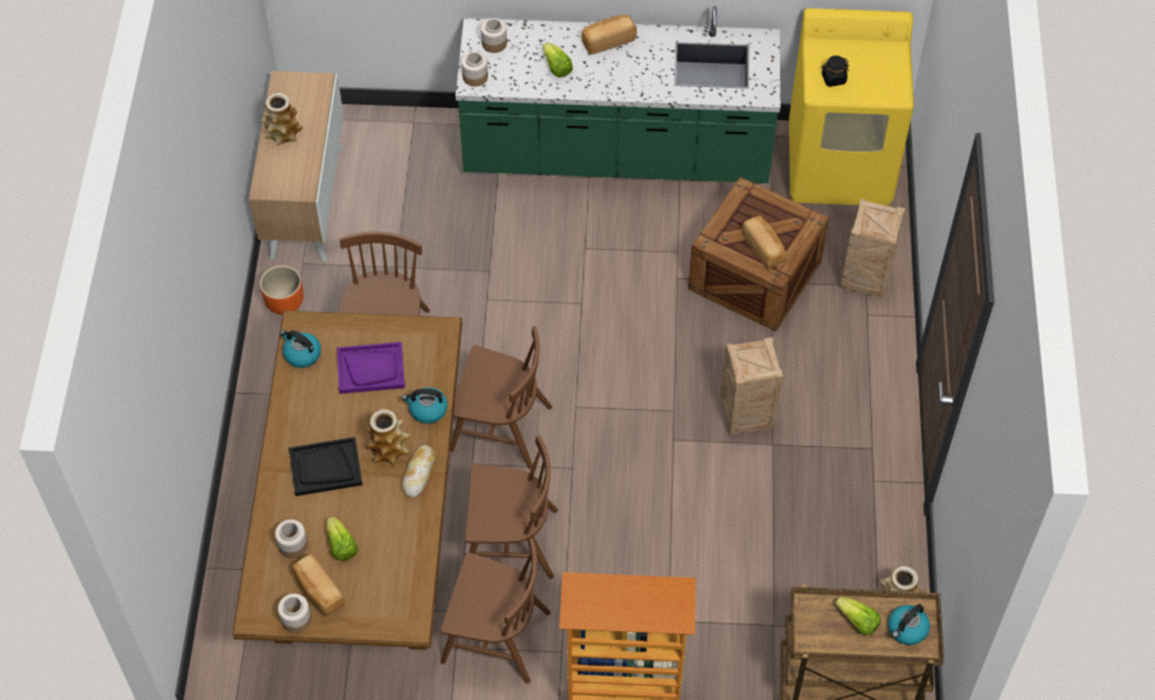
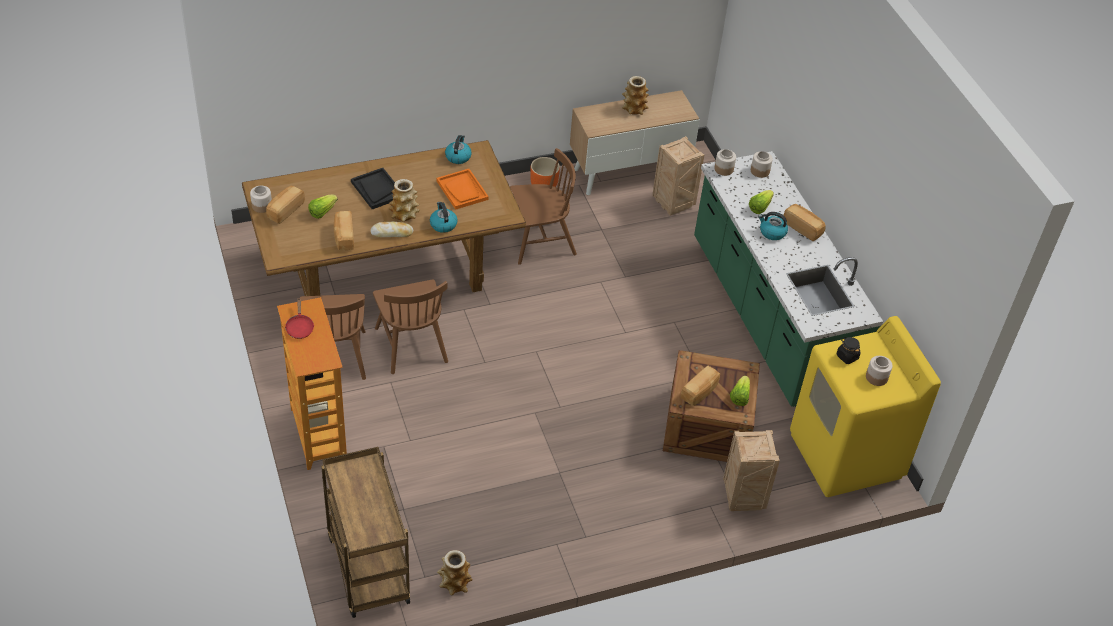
camera: 65 degrees right, 10 degrees down
jar [275,519,308,558] -> jar moved to [866,356,893,386]
purple tray [337,342,405,394] -> orange tray [437,169,489,210]
brown chair [450,326,552,469] -> none
crate [720,337,783,435] -> crate moved to [652,136,704,216]
lettuce [835,597,881,635] -> lettuce moved to [730,376,750,406]
kettle [888,604,930,645] -> kettle moved to [758,212,788,240]
none -> red frying pan [285,298,314,339]
none -> bread [334,211,354,250]

